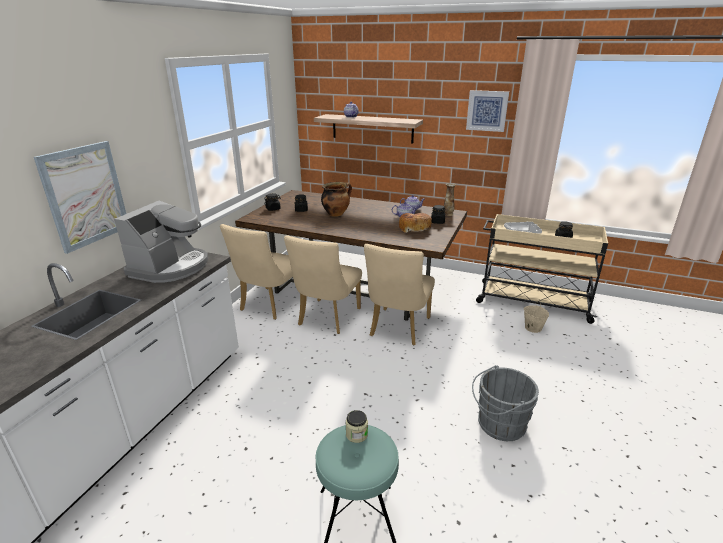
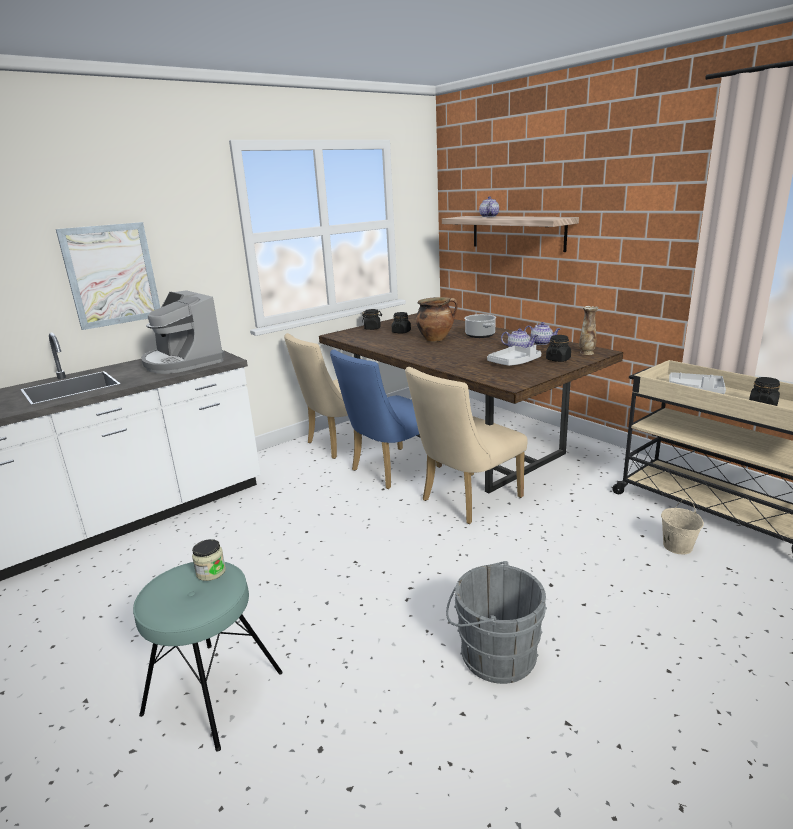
camera: 30 degrees right, 5 degrees down
coffee machine [114,201,208,283] -> coffee machine turned 90 degrees clockwise [141,290,225,374]
beige chair [284,235,362,334] -> blue chair [330,349,442,489]
bread [399,213,432,233] -> grey tray [487,345,541,366]
picture [466,90,509,132] -> none
none -> cooking pot [464,314,496,338]

